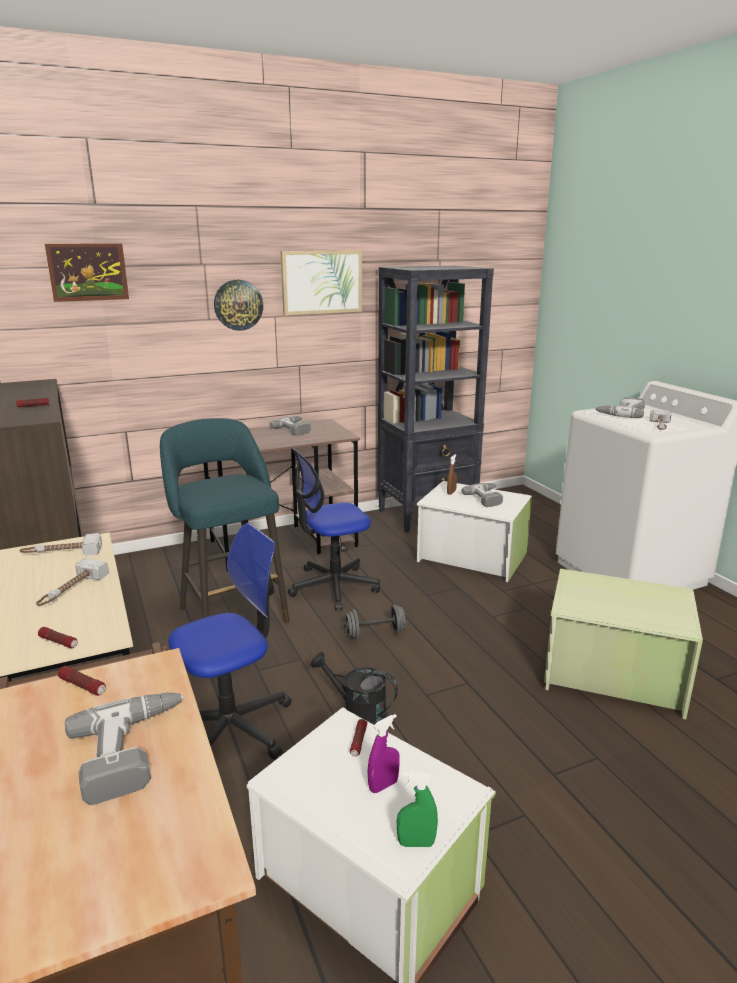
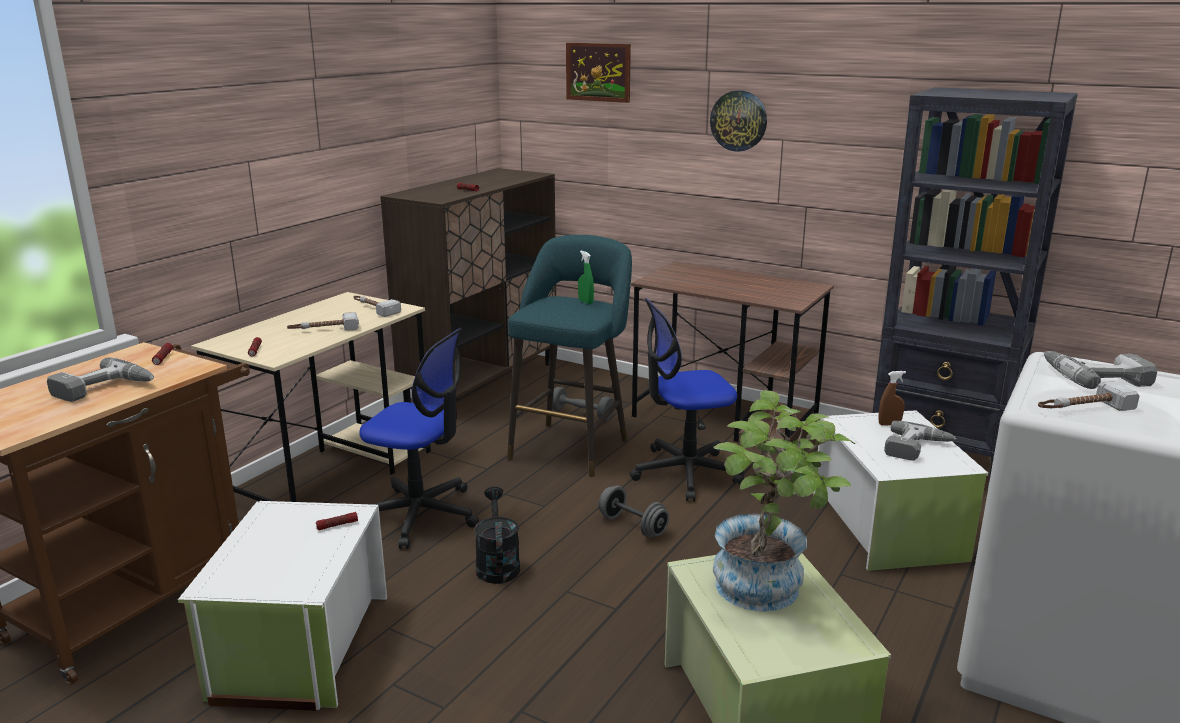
camera: 55 degrees right, 0 degrees up
power drill [270,416,311,436] -> none
picture [281,250,362,315] -> none
office chair [288,447,380,610] -> office chair turned 45 degrees counterclockwise [630,298,744,501]
purple spray bottle [368,714,400,793] -> none
green spray bottle [397,771,438,847] -> green spray bottle moved to [578,251,594,304]
none -> grey dumbbell [552,387,614,421]
none -> potted plant [713,390,855,612]

